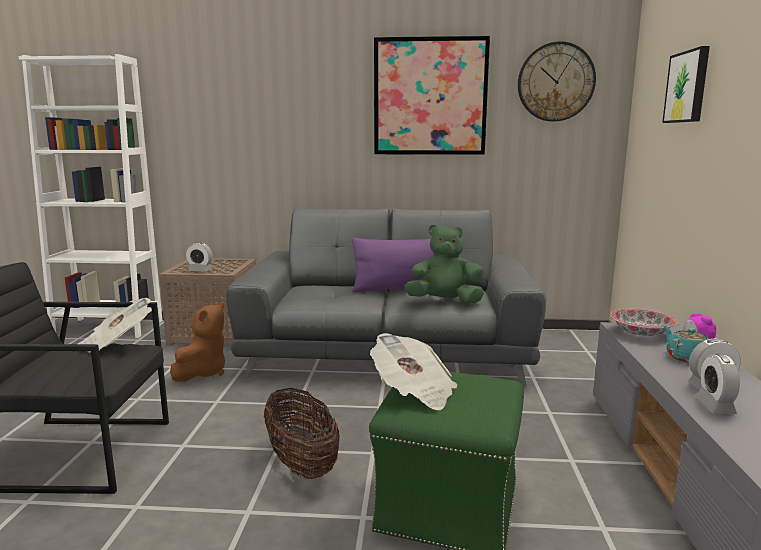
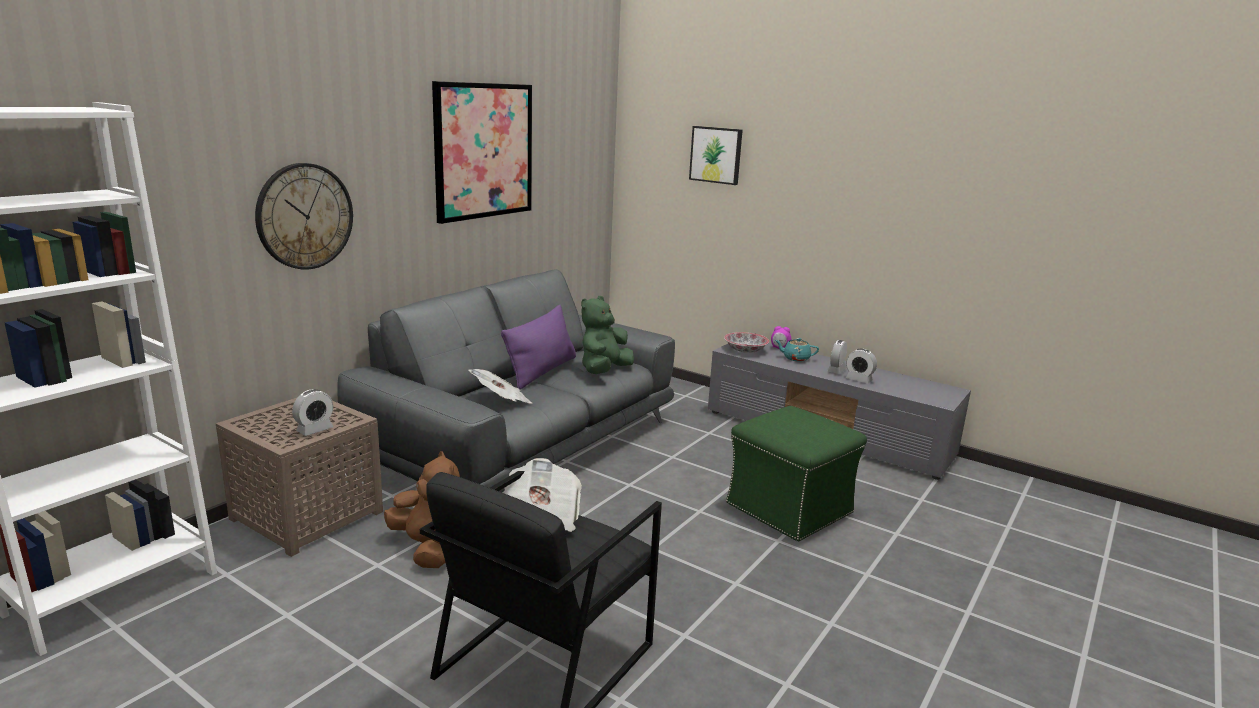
camera: 60 degrees left, 5 degrees up
basket [264,388,340,479] -> none
newspaper [370,333,457,410] -> newspaper moved to [469,369,532,404]
wall clock [518,41,596,122] -> wall clock moved to [255,163,353,270]

